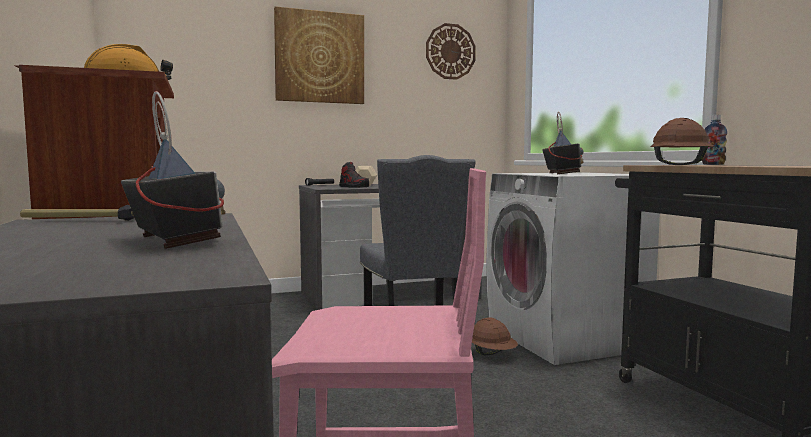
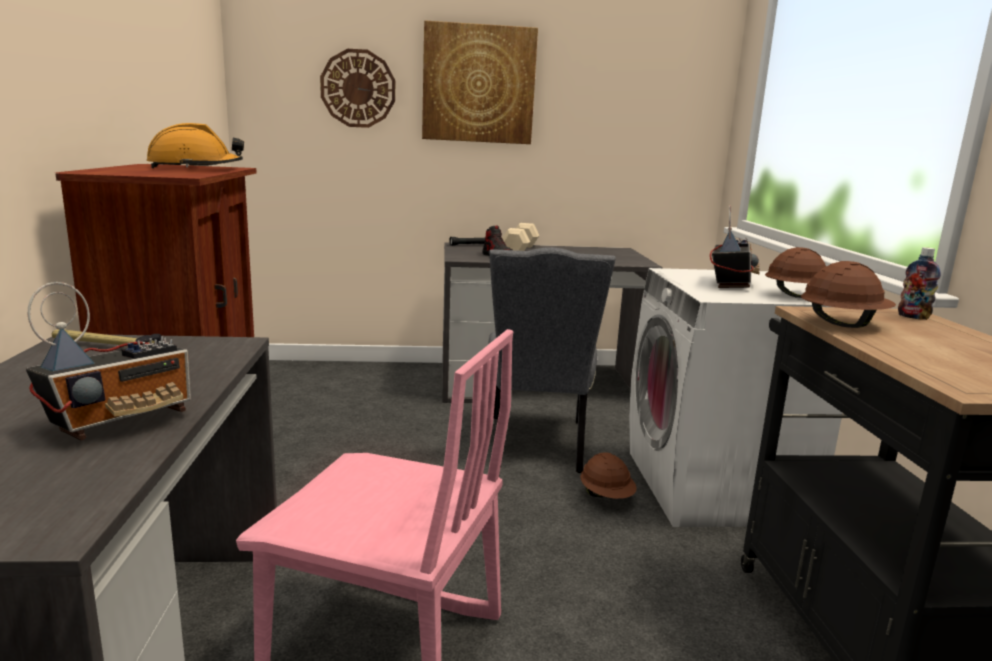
camera: 15 degrees right, 10 degrees up
radio [121,91,225,249] -> radio turned 60 degrees clockwise [26,282,191,440]
wall clock [426,23,476,80] -> wall clock moved to [320,49,395,128]
none -> brown hard hat [765,247,826,298]

